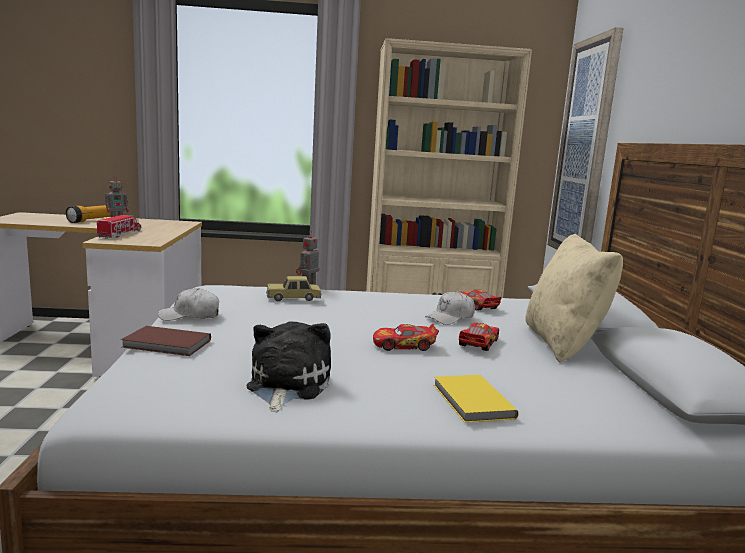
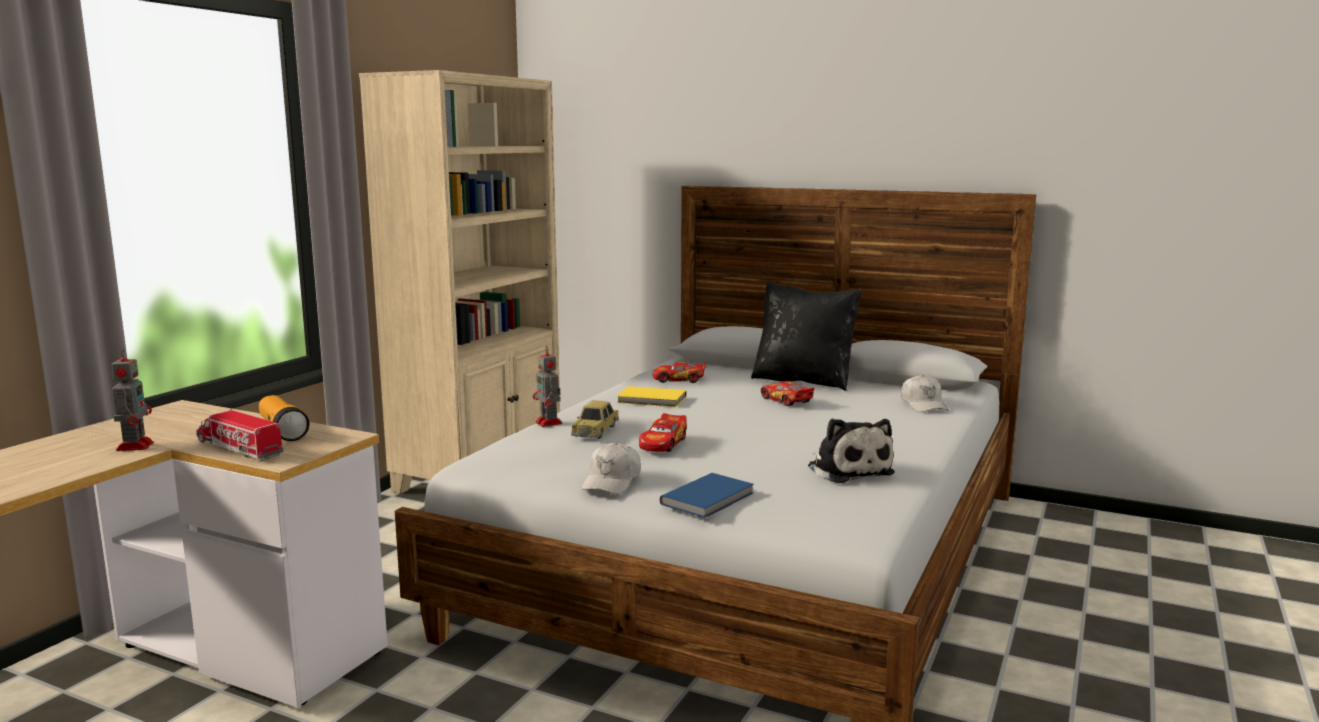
camera: 60 degrees left, 0 degrees up
flashlight [66,205,111,223] -> flashlight moved to [259,395,309,441]
brown book [121,326,211,356] -> blue book [660,473,754,518]
plush toy [247,321,331,412] -> plush toy turned 150 degrees counterclockwise [808,418,895,483]
toy car [373,324,439,351] -> toy car moved to [639,413,687,452]
white cap [425,291,475,325] -> white cap moved to [901,375,949,412]
yellow book [434,375,519,423] -> yellow book moved to [617,386,686,407]
beige pillow [525,234,623,363] -> black pillow [751,282,862,391]
picture [547,27,624,249] -> none

